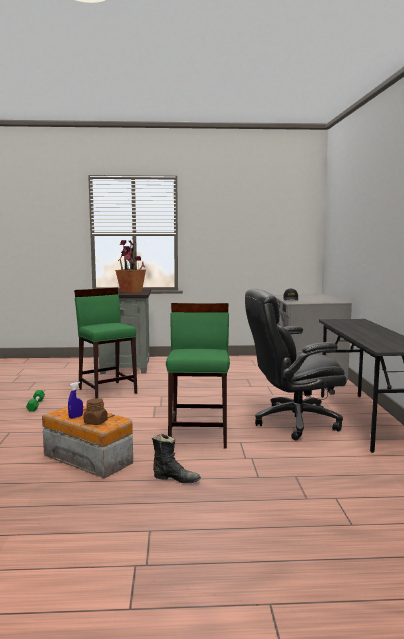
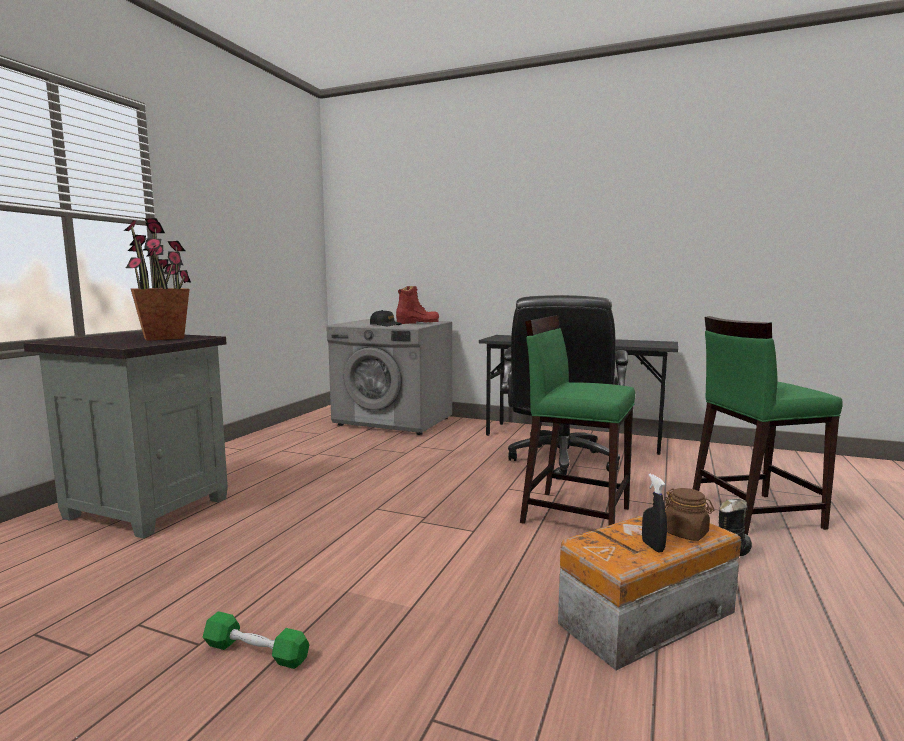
camera: 65 degrees left, 0 degrees up
blue spray bottle [68,382,83,419] -> black spray bottle [642,474,667,553]
green stool [74,287,137,398] -> green stool moved to [693,316,843,535]
none -> red boot [396,286,439,324]

